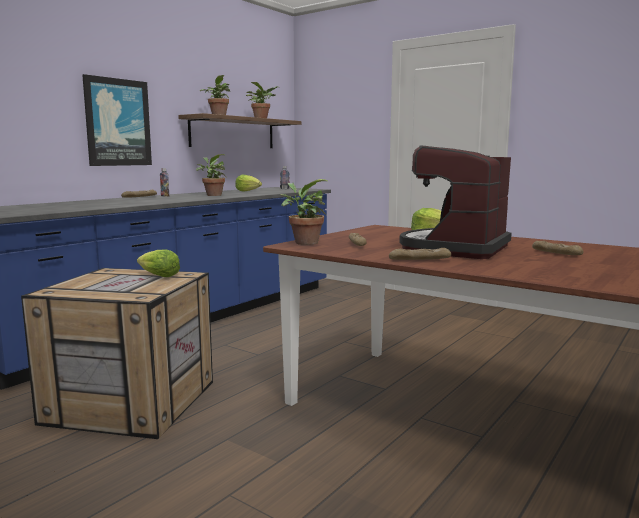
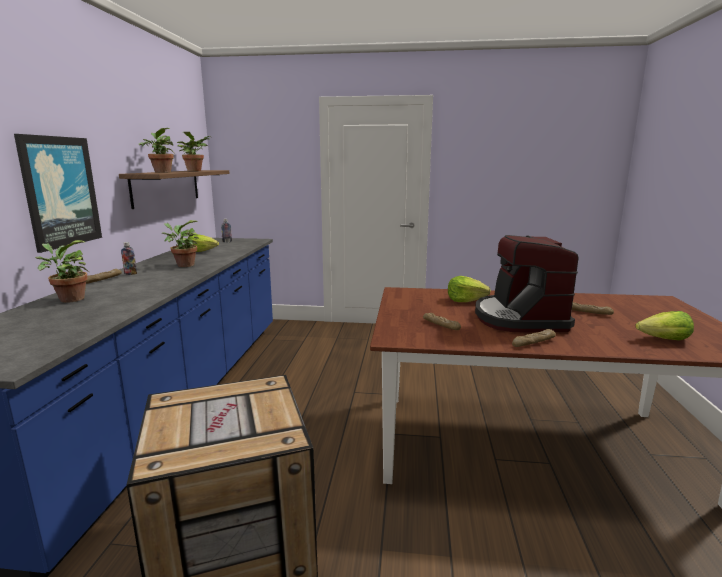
camera: 30 degrees left, 5 degrees up
lettuce [137,249,180,277] -> lettuce moved to [635,311,694,340]
potted plant [280,179,327,245] -> potted plant moved to [35,240,90,303]

